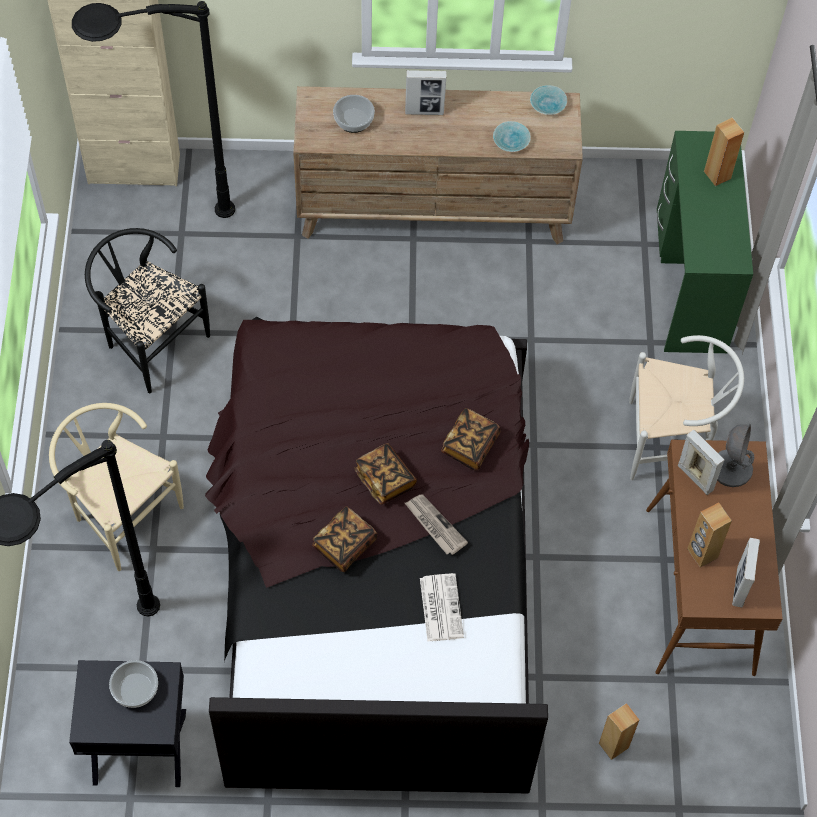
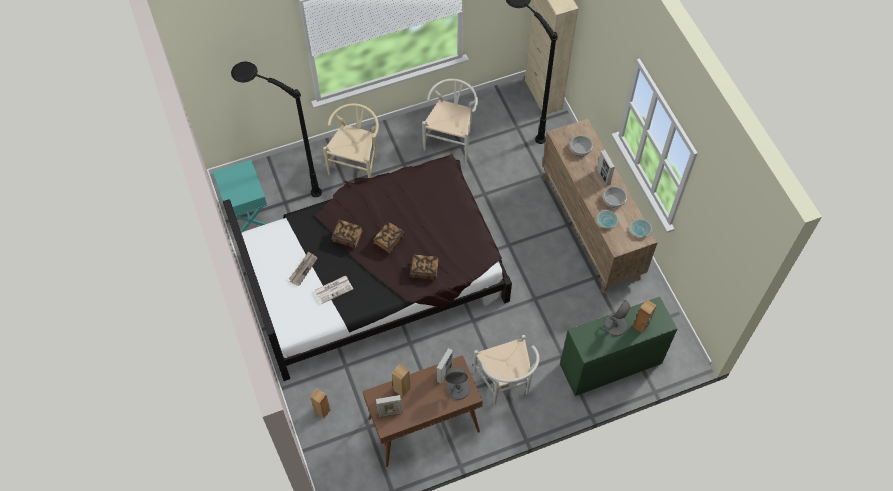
camera: 70 degrees right, 0 degrees up
black nightstand [69,660,186,787] -> turquoise nightstand [213,160,268,233]
black chair [85,228,210,393] -> white chair [422,79,478,161]
bowl [109,660,158,708] -> bowl moved to [603,186,627,208]
newspaper [405,494,468,555] -> newspaper moved to [289,251,318,286]
none -> grey table lamp [604,300,630,336]

